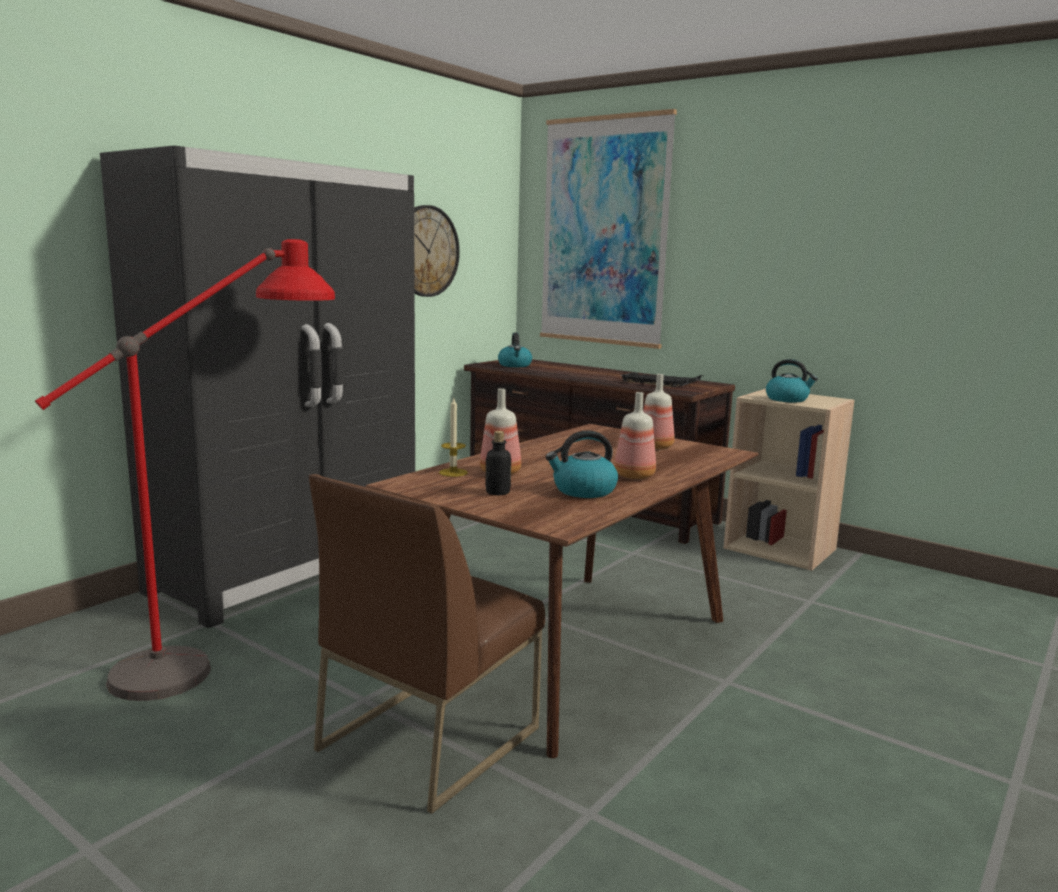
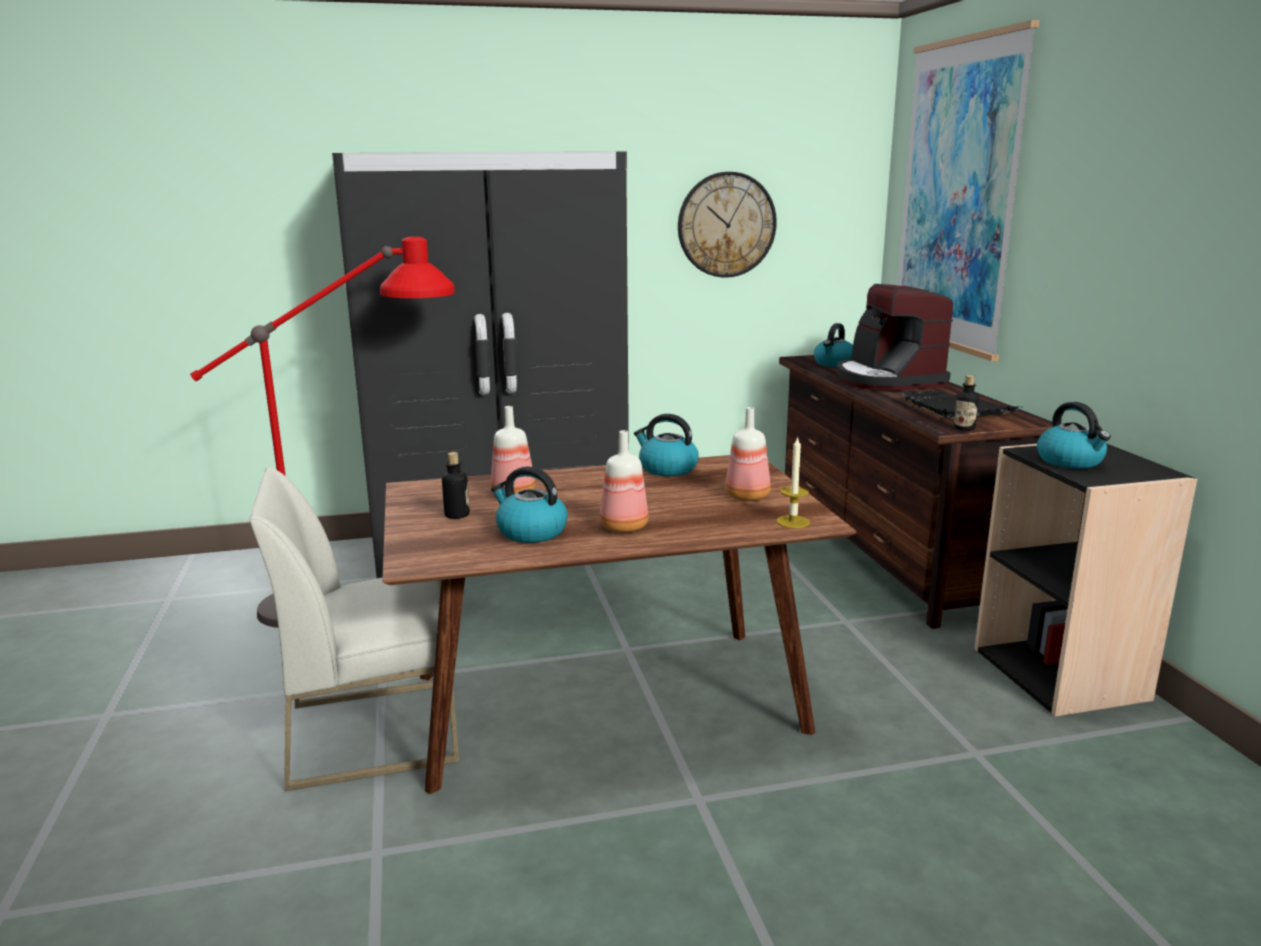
camera: 40 degrees right, 5 degrees up
brown chair [309,474,545,814] -> white chair [249,467,459,791]
candle [439,398,468,477] -> candle moved to [776,436,810,528]
beige bookcase [723,389,855,571] -> black bookcase [974,443,1197,716]
none -> kettle [634,414,699,476]
none -> coffee machine [837,284,953,391]
none -> bottle [954,375,979,431]

